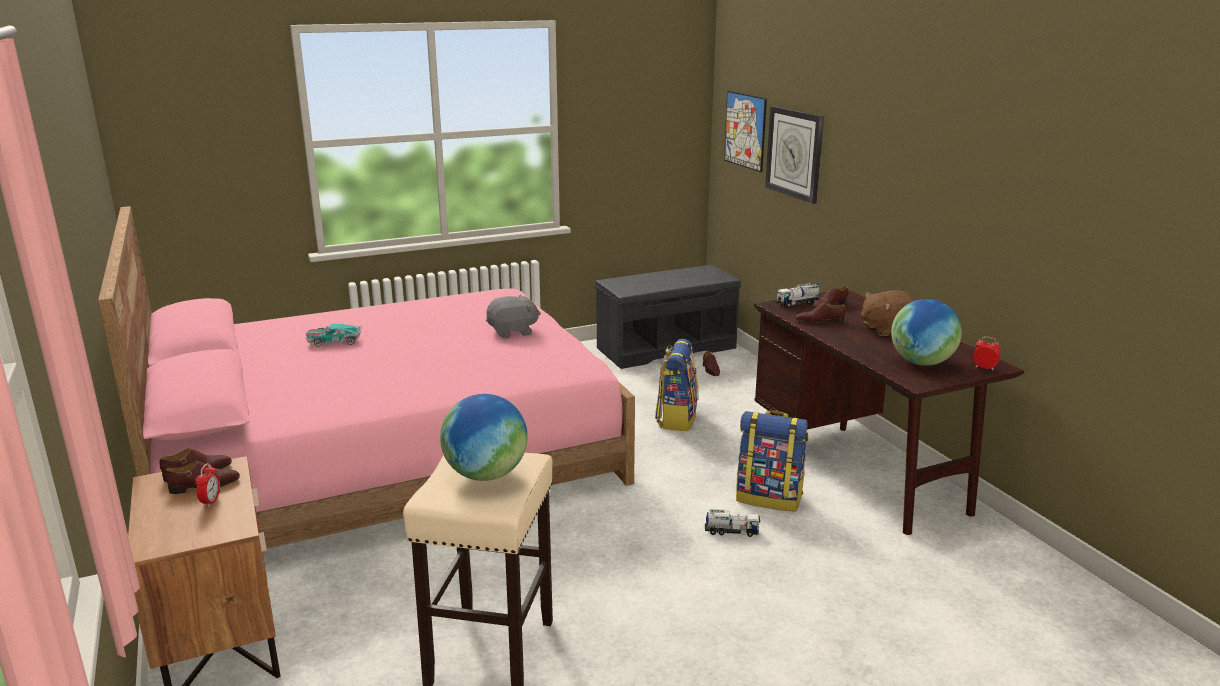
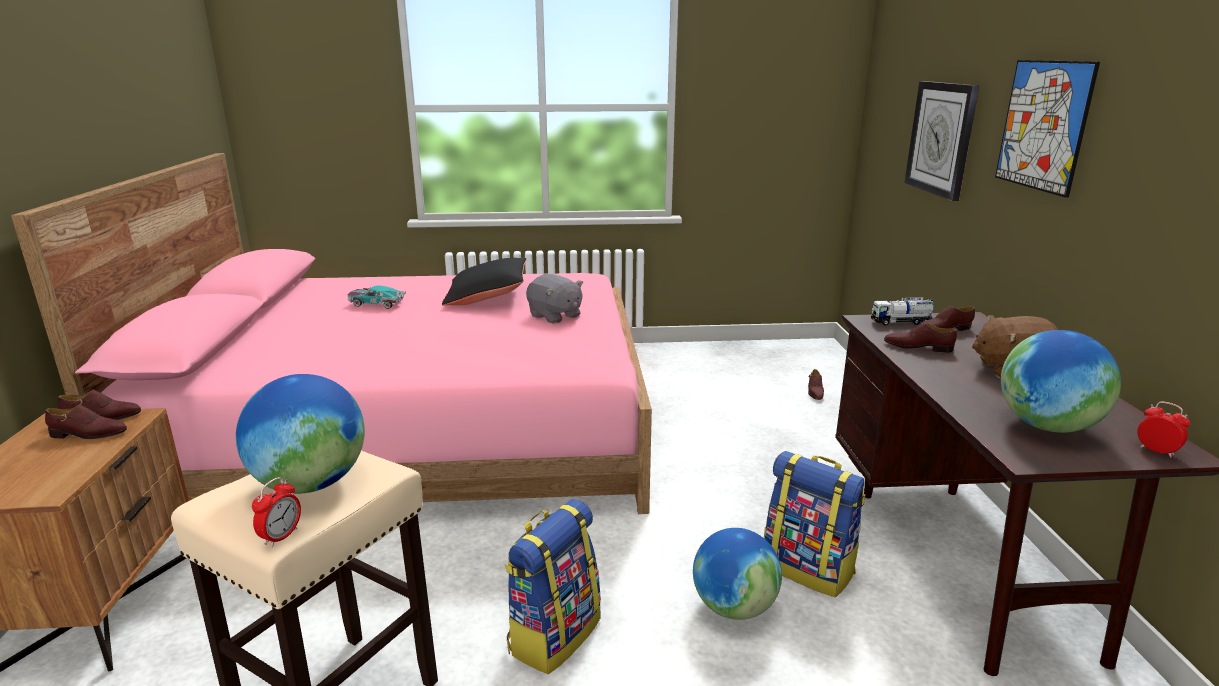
camera: 20 degrees right, 0 degrees up
alarm clock [195,463,220,507] -> alarm clock moved to [252,477,301,547]
grey plush toy [486,295,541,338] -> grey plush toy turned 45 degrees clockwise [526,274,583,324]
grey bench [596,265,741,369] -> none
backpack [655,339,699,431] -> backpack moved to [505,499,601,674]
toy truck [705,509,760,537] -> globe [693,528,782,620]
picture [724,91,767,172] -> picture moved to [995,60,1100,198]
none -> black pillow [442,258,526,306]

